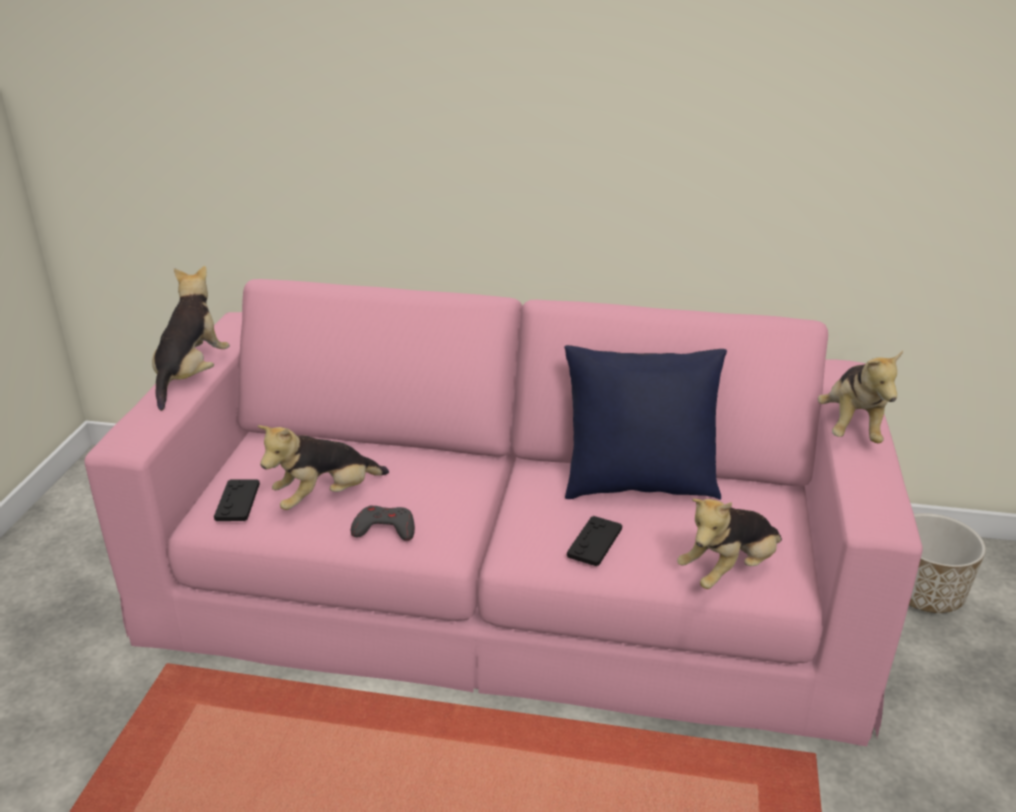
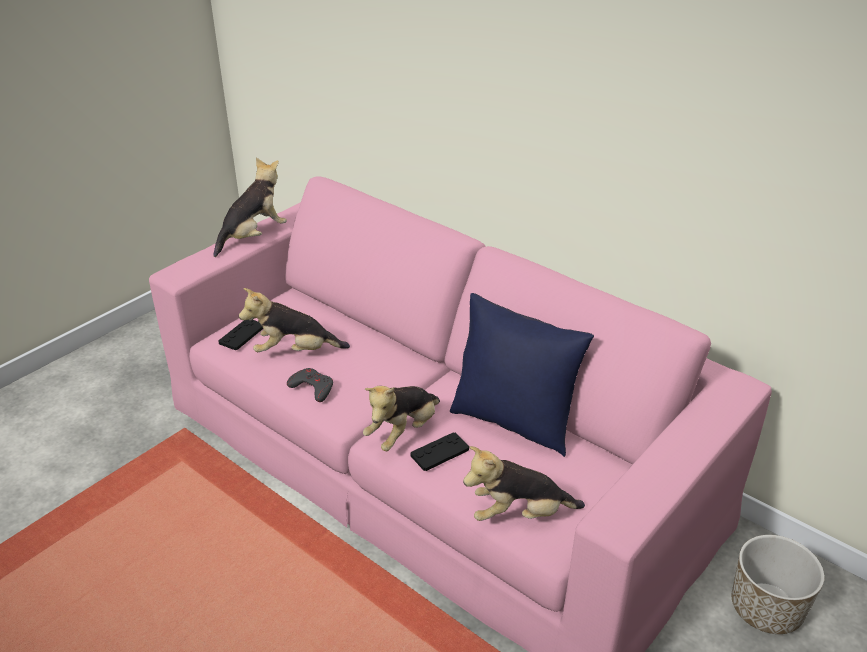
camera: 30 degrees right, 5 degrees up
plush toy [818,350,903,443] -> plush toy moved to [363,386,440,451]

